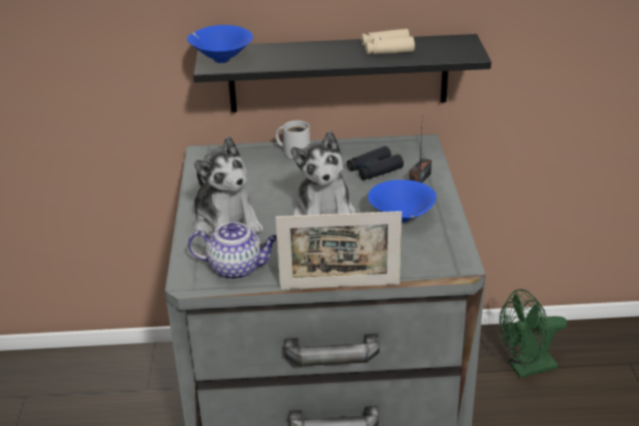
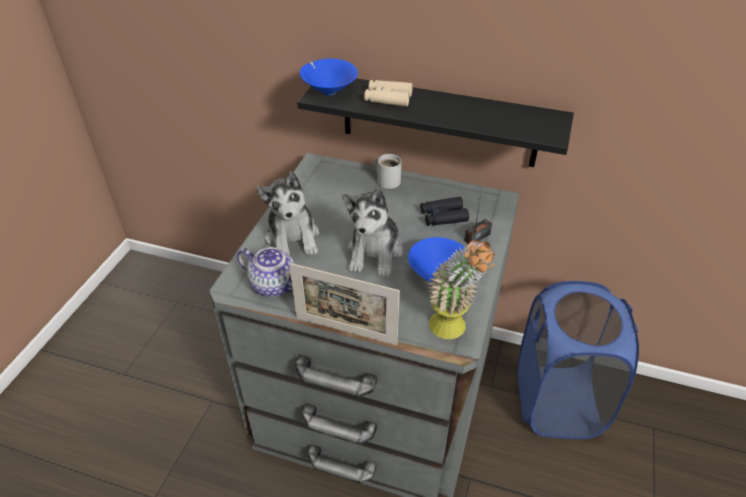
camera: 20 degrees right, 10 degrees up
beige binoculars [361,29,415,54] -> beige binoculars moved to [364,80,413,107]
green fan [499,289,567,378] -> blue laundry basket [518,281,639,439]
none -> potted plant [428,240,495,339]

